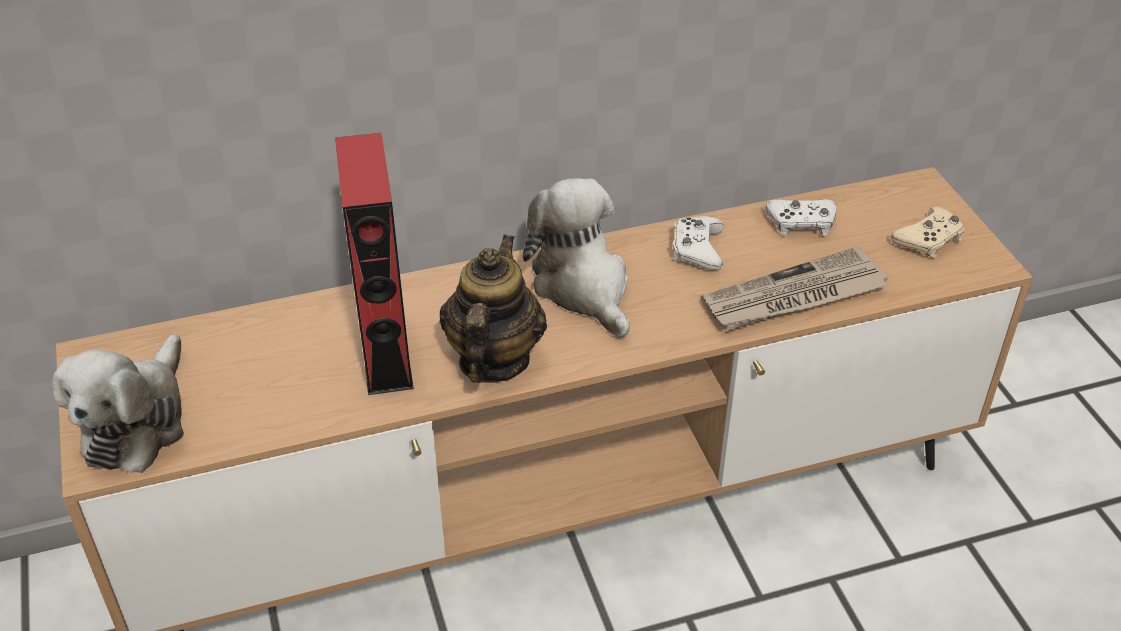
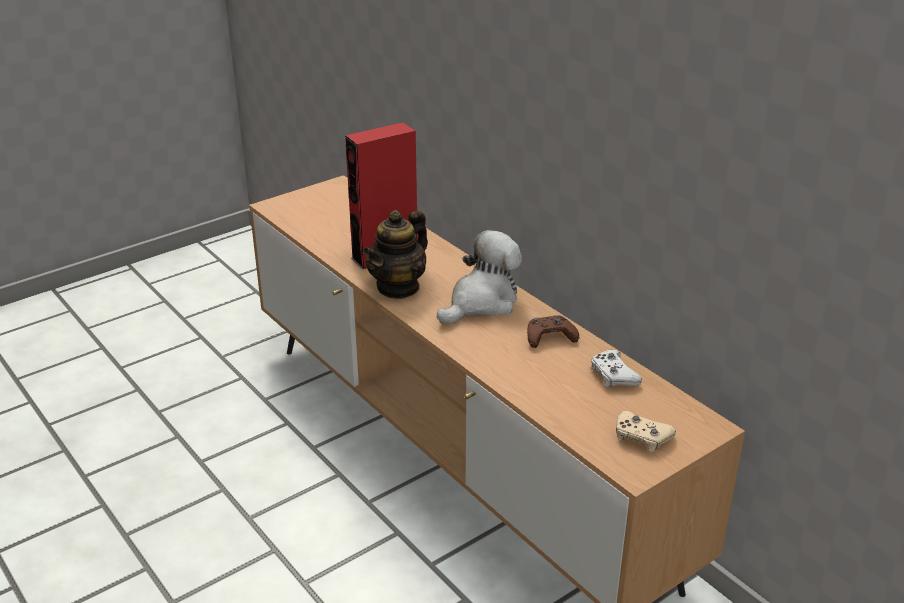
camera: 70 degrees right, 10 degrees down
plush toy [52,334,184,473] -> none
teapot [439,234,547,383] -> teapot turned 135 degrees clockwise [363,210,428,299]
white game controller [673,216,724,271] -> brown game controller [527,315,580,348]
newspaper [701,246,888,331] -> none

